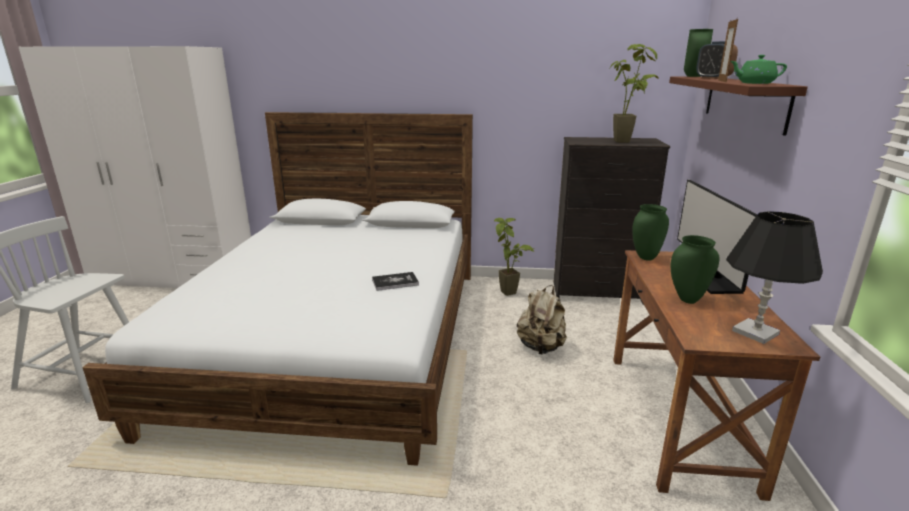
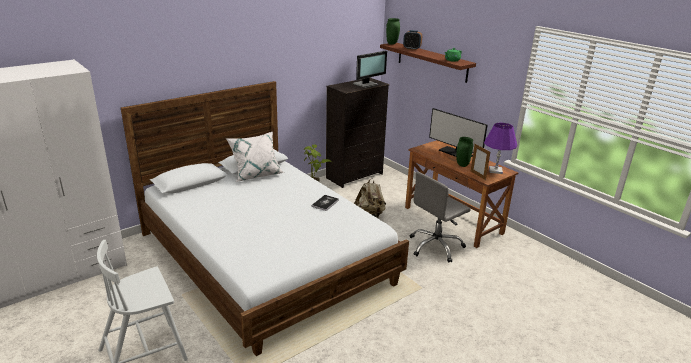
camera: 45 degrees left, 5 degrees up
potted plant [609,44,659,143] -> monitor [353,51,387,88]
green vase [632,204,669,261] -> none
picture frame [718,17,738,82] -> picture frame moved to [471,144,490,180]
black table lamp [726,211,823,344] -> purple table lamp [484,123,517,174]
none -> white pillow [226,132,284,182]
none -> grey office chair [410,172,471,263]

